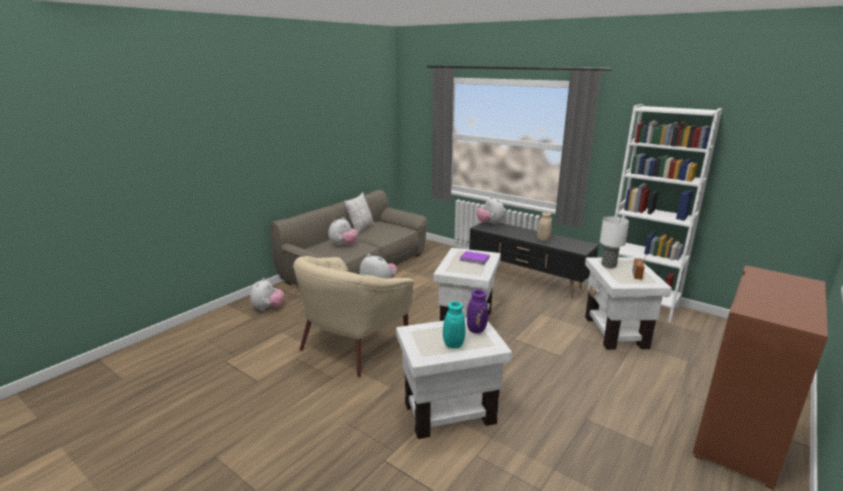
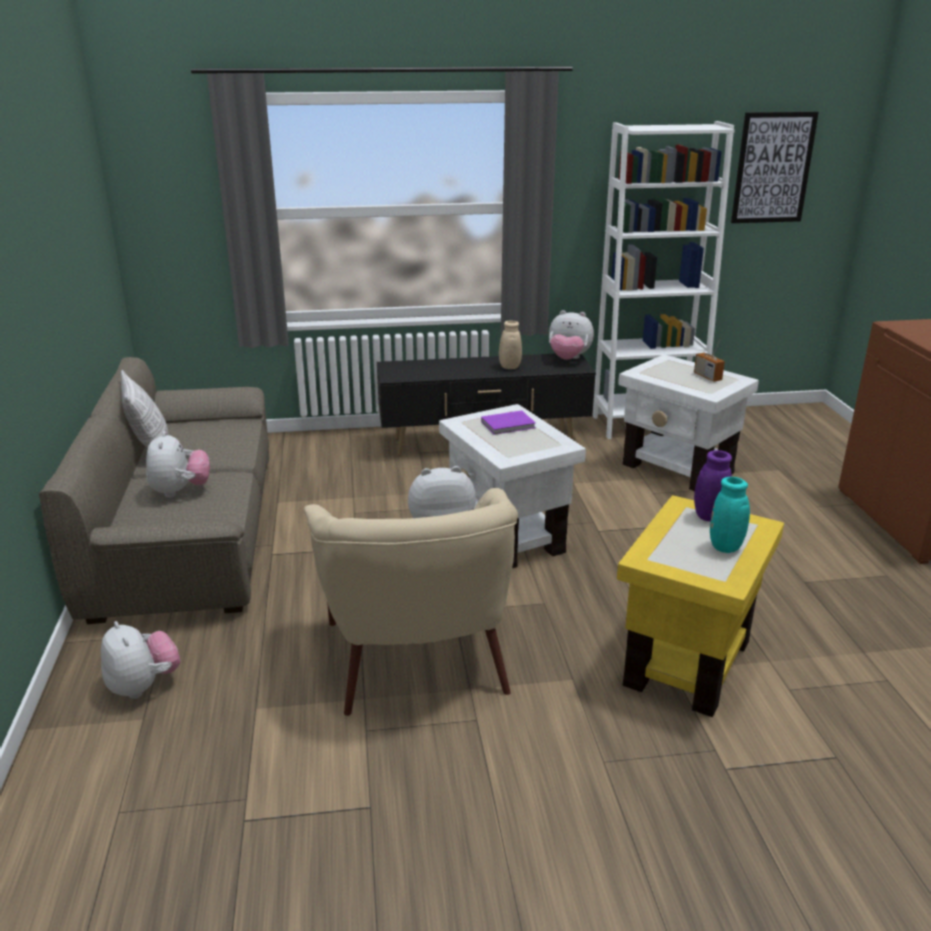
camera: 45 degrees left, 5 degrees up
white side table [396,318,512,439] -> yellow side table [617,495,784,717]
plush toy [477,197,505,225] -> plush toy moved to [549,310,594,360]
table lamp [600,216,629,268] -> none
none -> picture [731,112,819,223]

